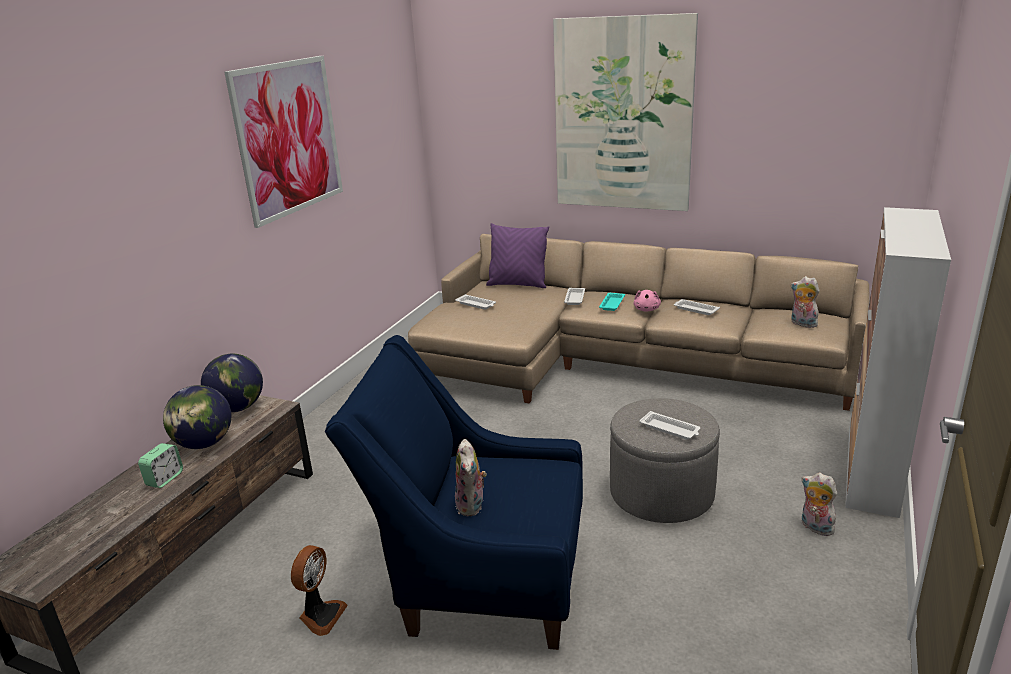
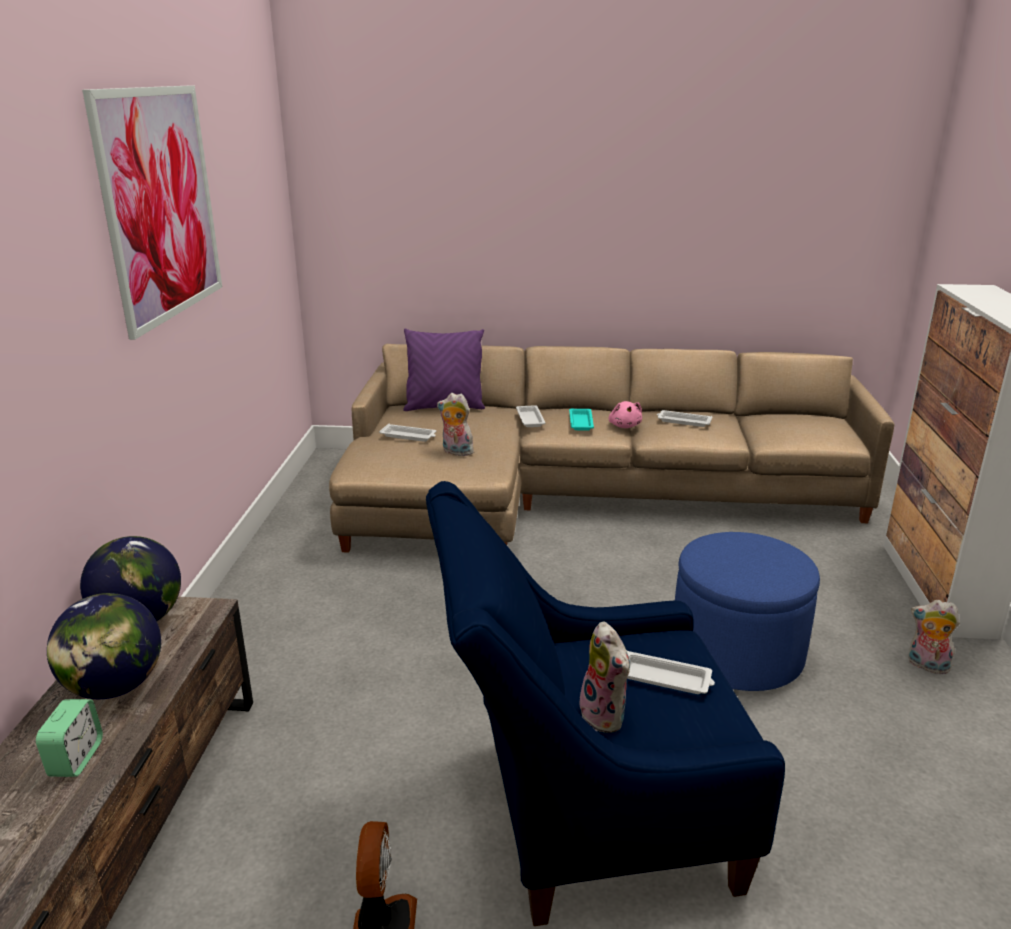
camera: 20 degrees left, 0 degrees up
picture [553,13,698,211] -> none
grey ottoman [610,398,720,523] -> blue ottoman [675,532,820,691]
white tray [639,411,701,440] -> white tray moved to [626,650,715,694]
plush toy [791,276,819,328] -> plush toy moved to [437,393,474,456]

